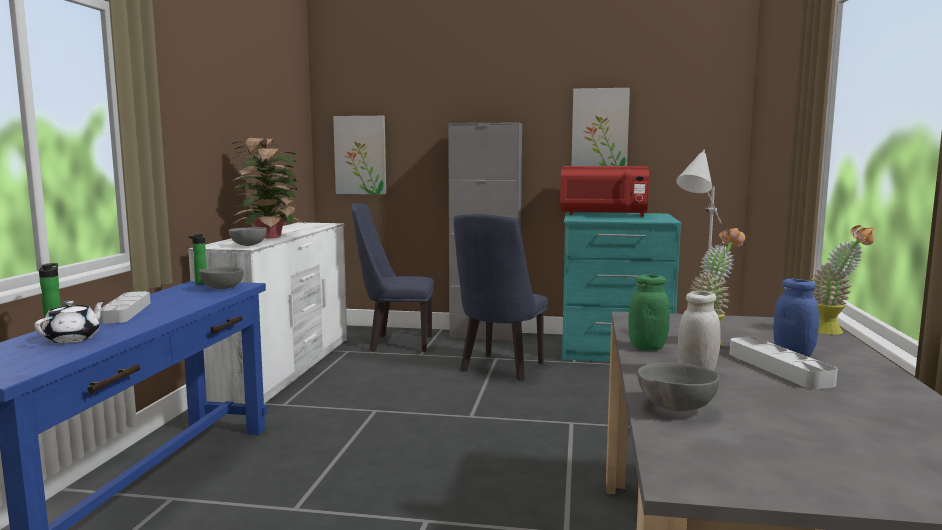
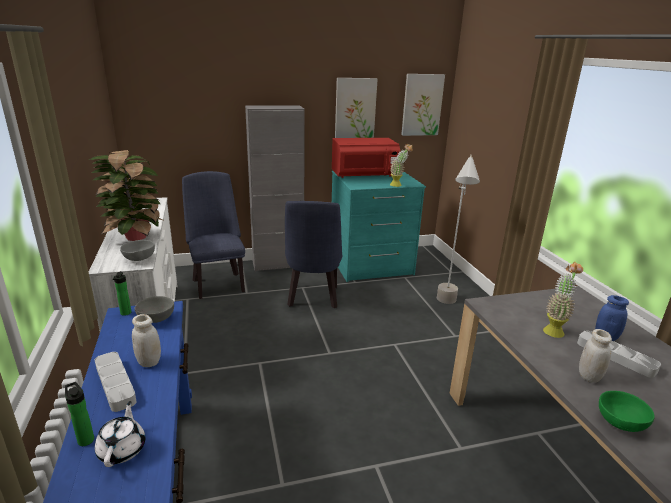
camera: 25 degrees left, 15 degrees up
picture [333,116,386,194] -> picture moved to [401,74,445,136]
blue chair [351,203,434,352] -> blue chair turned 90 degrees clockwise [182,171,245,299]
green jar [629,275,670,351] -> none
grey bowl [637,363,719,411] -> green bowl [599,391,655,432]
potted plant [812,225,874,335] -> potted plant moved to [390,144,413,187]
none -> white jar [132,314,161,367]

